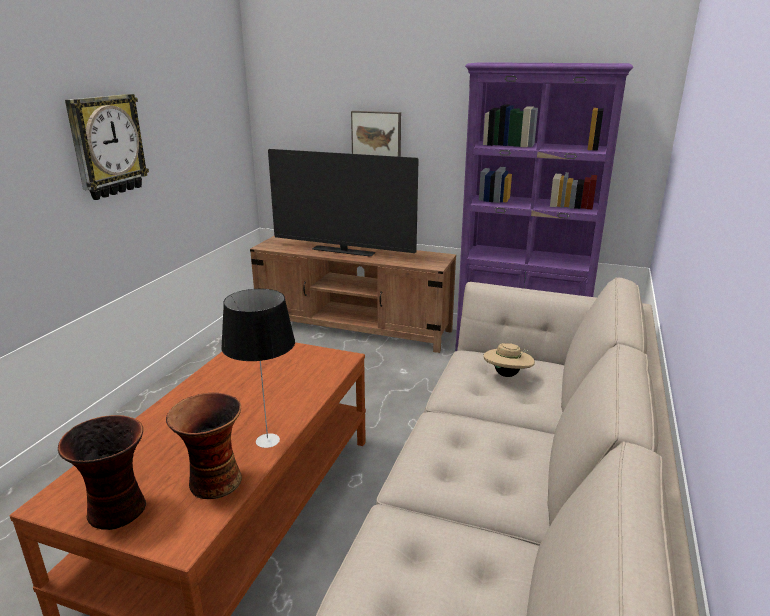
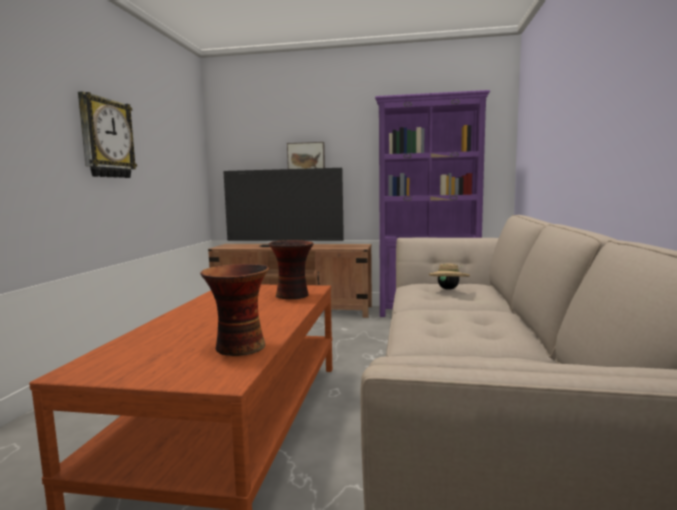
camera: 10 degrees left, 15 degrees down
vase [58,415,146,530] -> vase moved to [269,240,314,299]
table lamp [221,289,295,448] -> none

